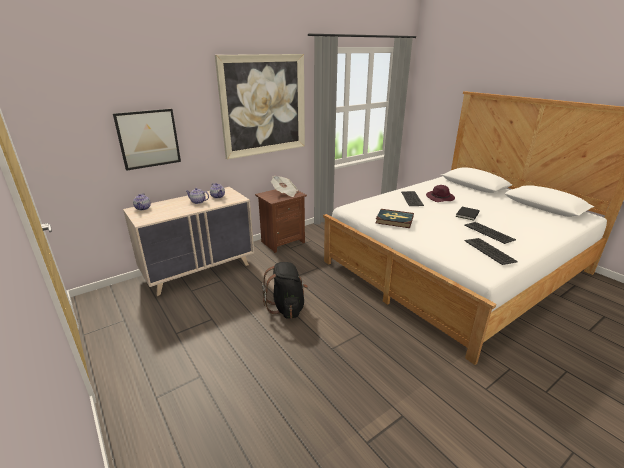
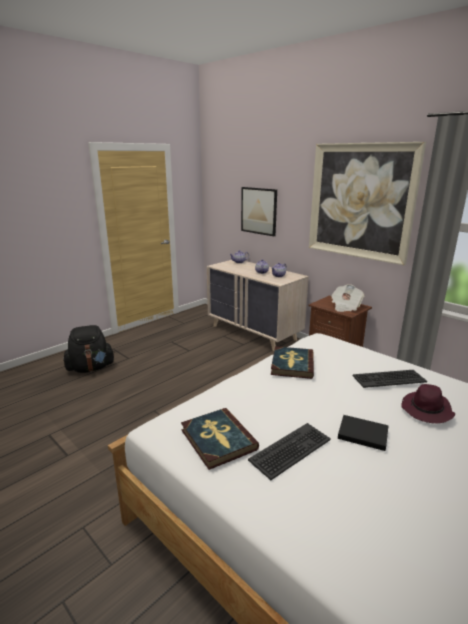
camera: 80 degrees right, 5 degrees down
black backpack [262,262,308,319] -> black backpack moved to [63,325,115,373]
keyboard [465,238,518,265] -> book [181,408,259,470]

